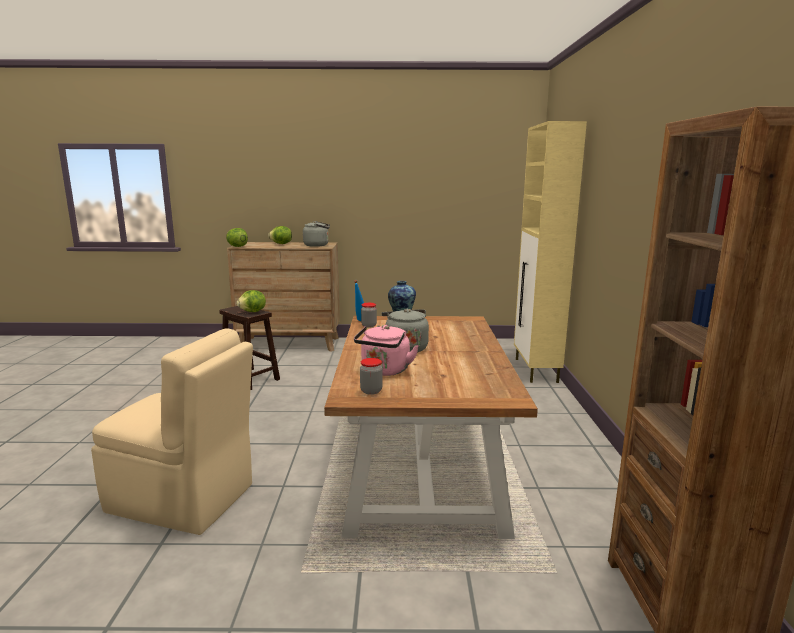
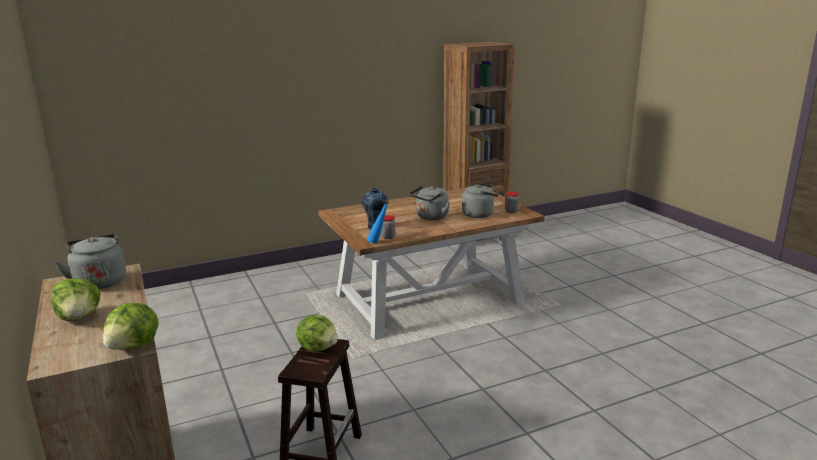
camera: 115 degrees left, 5 degrees up
beige chair [91,328,253,535] -> none
pink kettle [354,325,419,376] -> grey kettle [462,183,499,218]
beige cabinet [514,121,587,383] -> none

